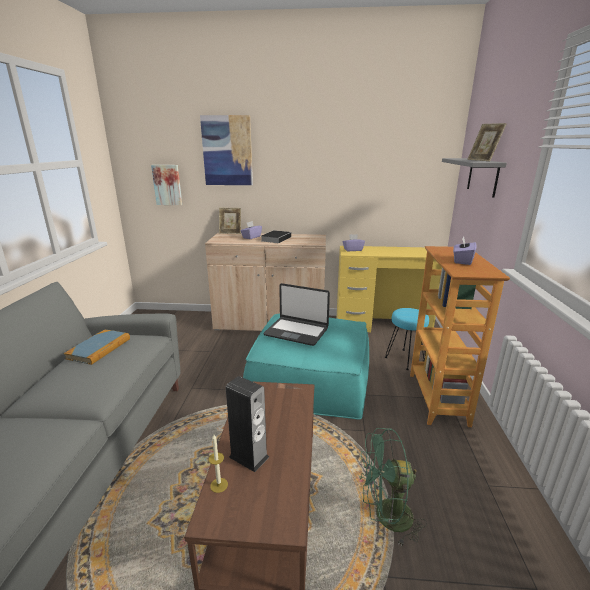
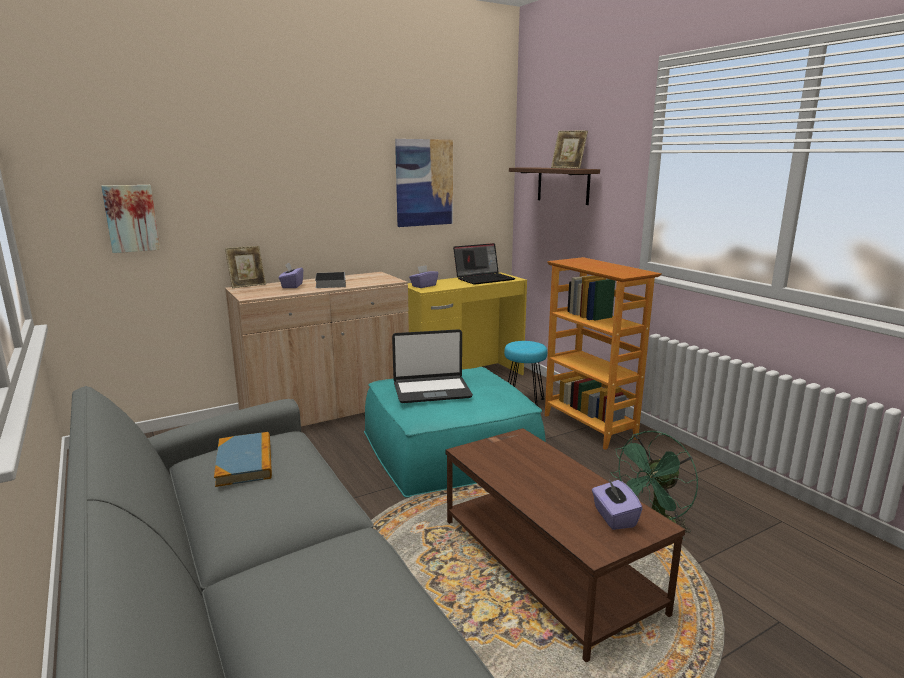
camera: 35 degrees left, 5 degrees down
picture [200,115,253,185] -> picture moved to [395,139,453,227]
candle [209,435,228,493] -> none
speaker [226,376,269,472] -> none
grey shelf [442,158,507,198] -> brown shelf [509,167,600,205]
purple tissue box [453,237,476,265] -> purple tissue box moved to [592,480,643,530]
none -> laptop [453,243,515,285]

